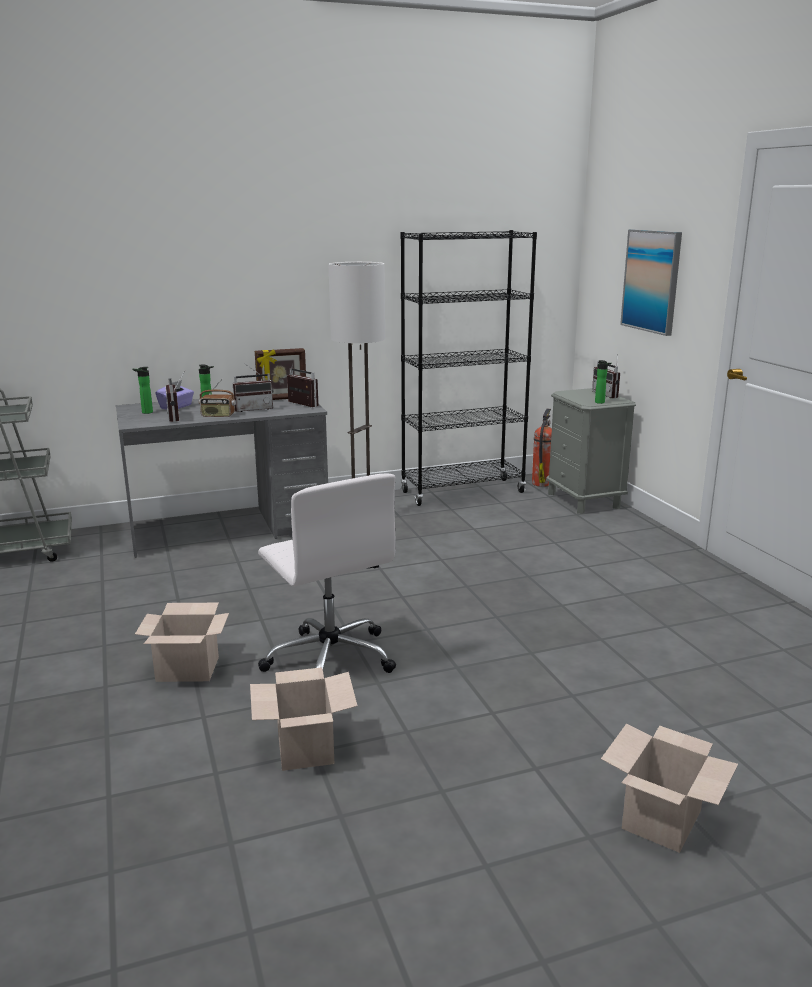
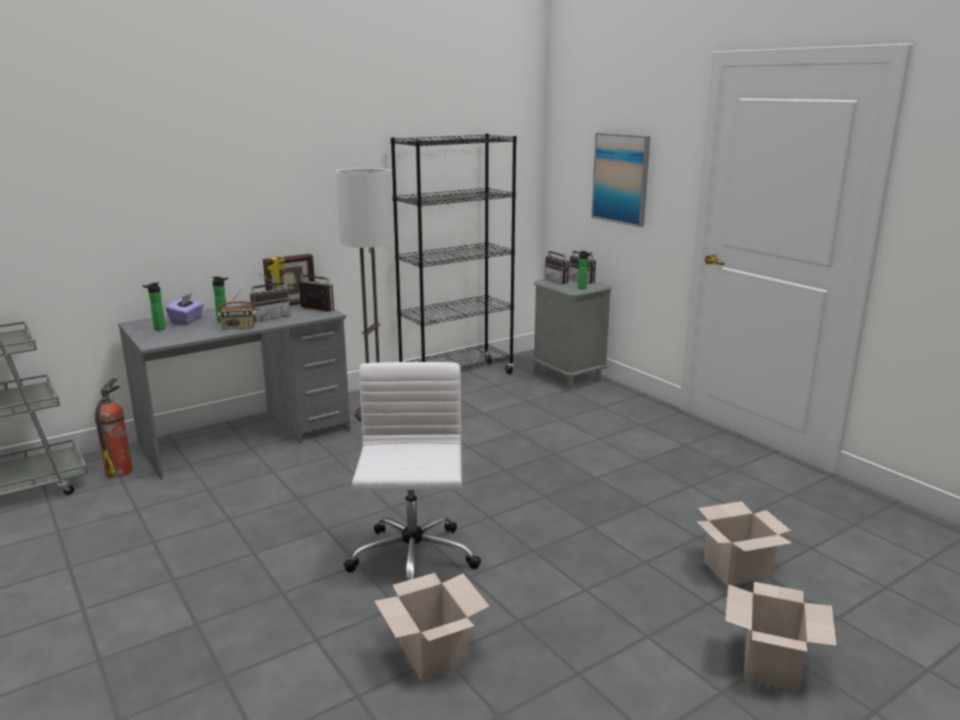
camera: 15 degrees left, 0 degrees up
cardboard box [135,603,229,682] -> cardboard box moved to [696,501,792,586]
radio [165,370,186,422] -> radio moved to [545,245,569,284]
white office chair [258,473,396,673] -> white office chair turned 135 degrees counterclockwise [343,362,481,581]
fire extinguisher [532,409,552,487] -> fire extinguisher moved to [94,378,133,478]

